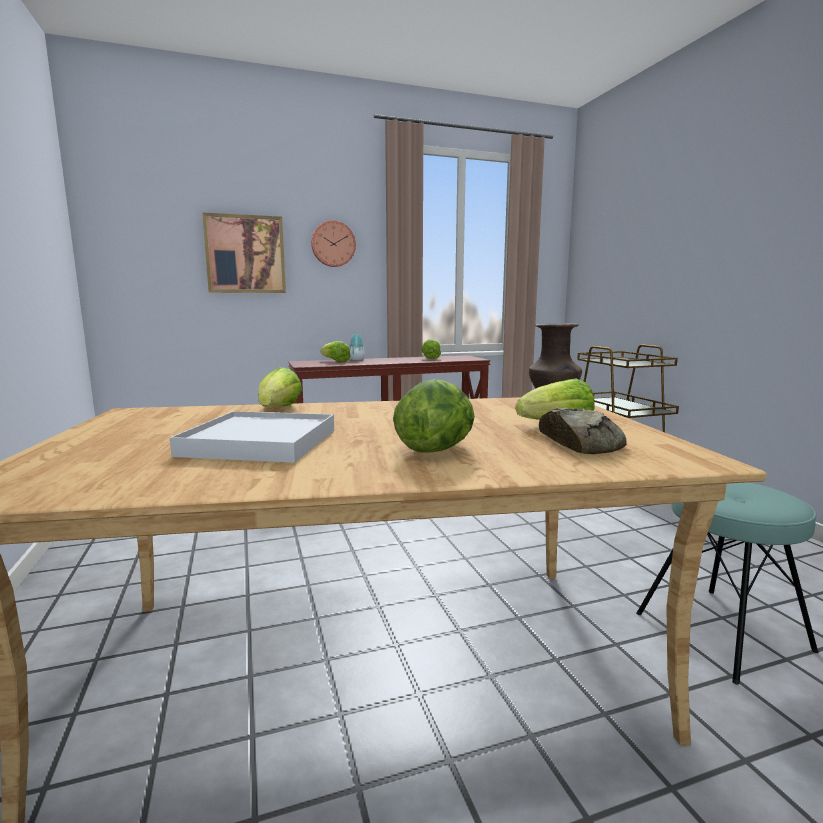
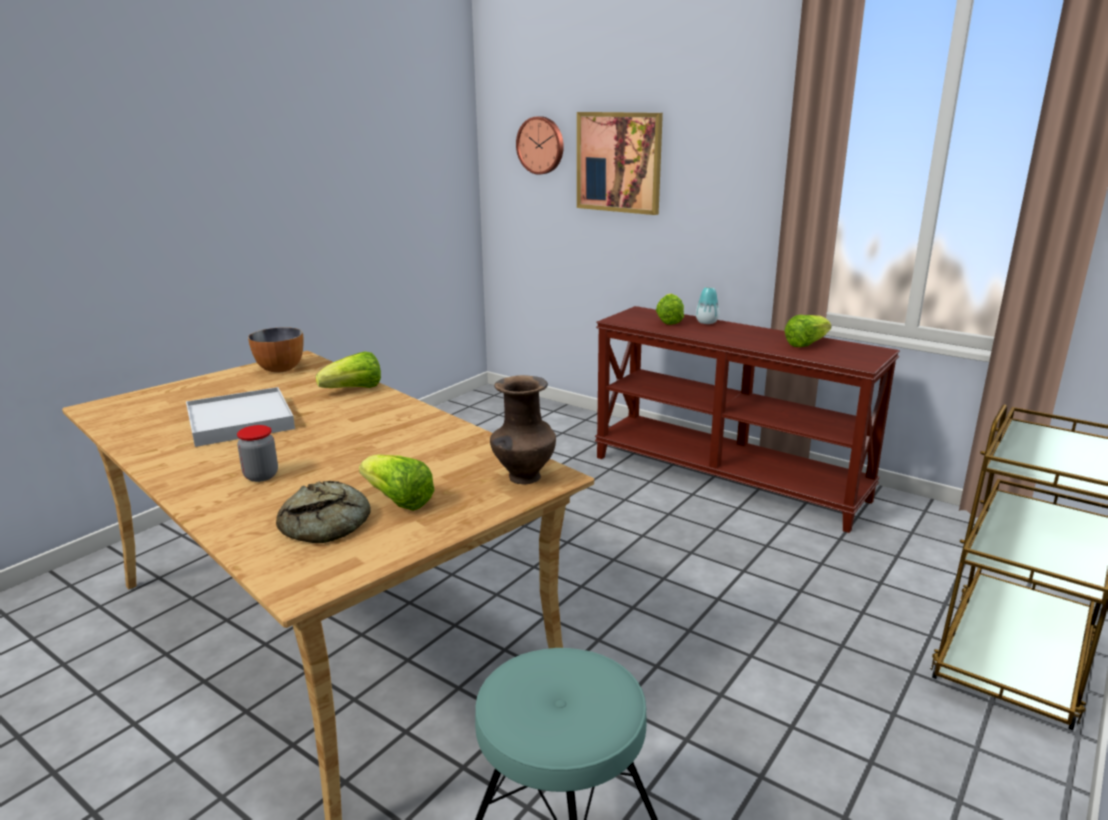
camera: 55 degrees right, 10 degrees up
wall clock [311,220,356,267] -> wall clock moved to [516,116,564,175]
lettuce [393,379,475,453] -> jar [237,425,278,482]
none -> bowl [248,327,304,373]

